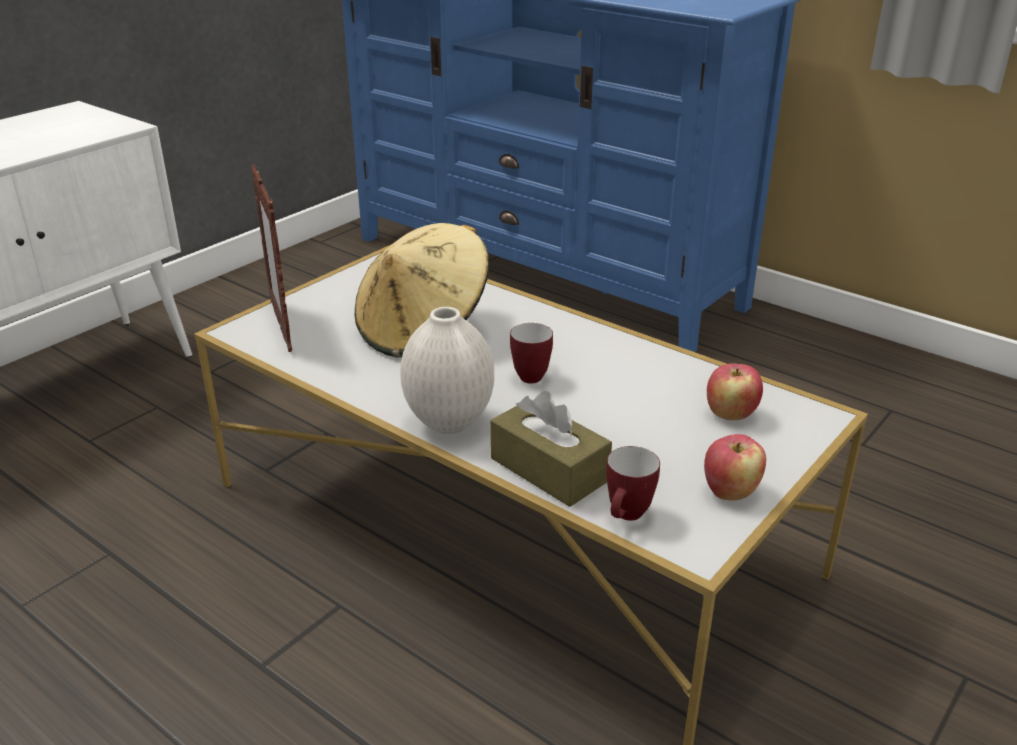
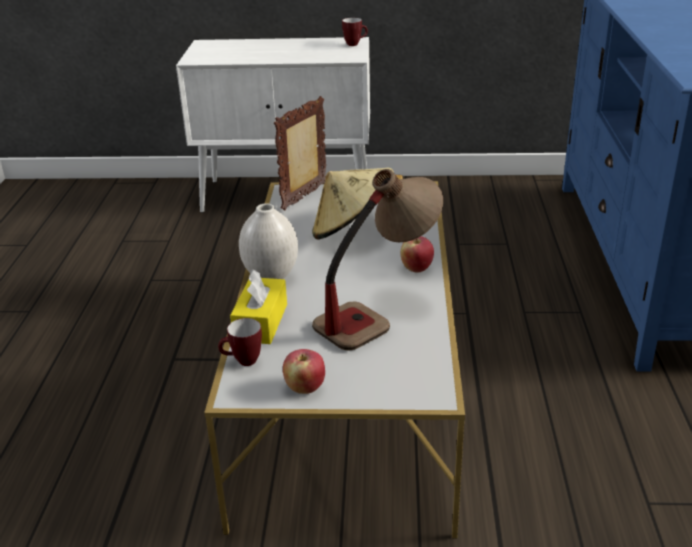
camera: 55 degrees right, 0 degrees up
brown tissue box [491,391,612,507] -> yellow tissue box [230,270,287,344]
mug [510,323,553,384] -> mug moved to [342,18,368,46]
apple [707,363,763,420] -> apple moved to [401,236,434,273]
none -> table lamp [312,169,443,350]

